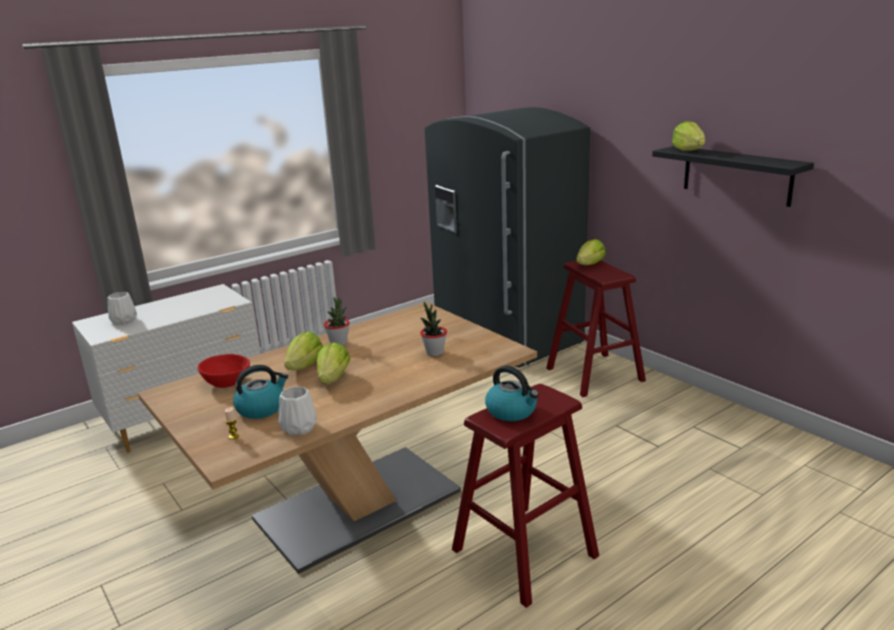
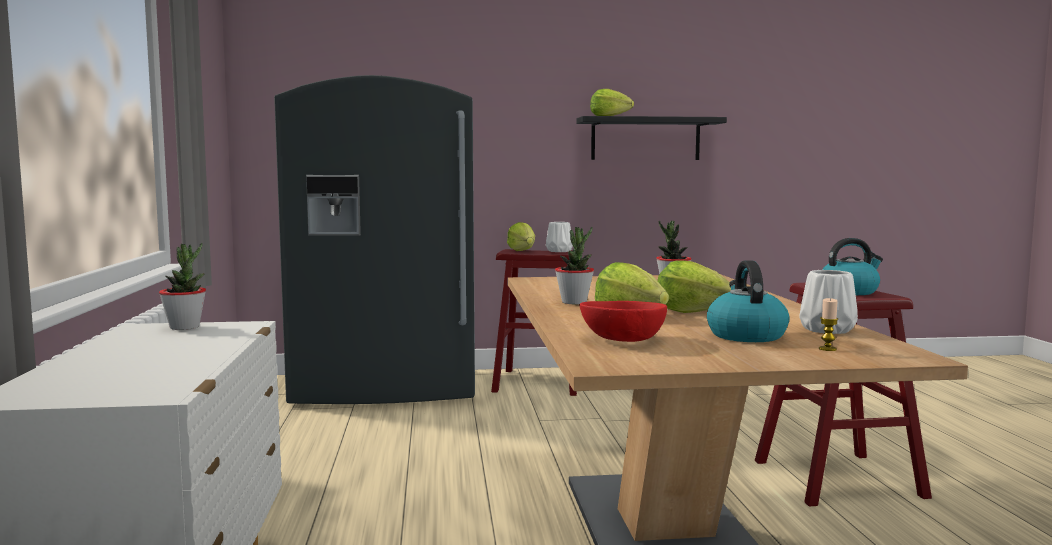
camera: 60 degrees left, 15 degrees down
white vase [107,292,137,325] -> white vase moved to [546,222,573,252]
none -> potted plant [159,242,206,330]

